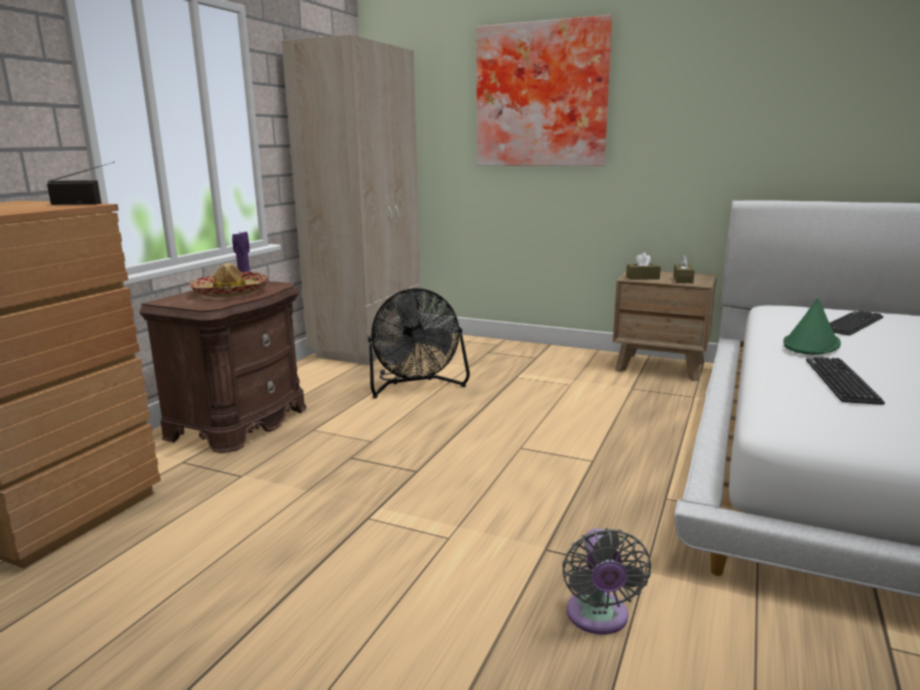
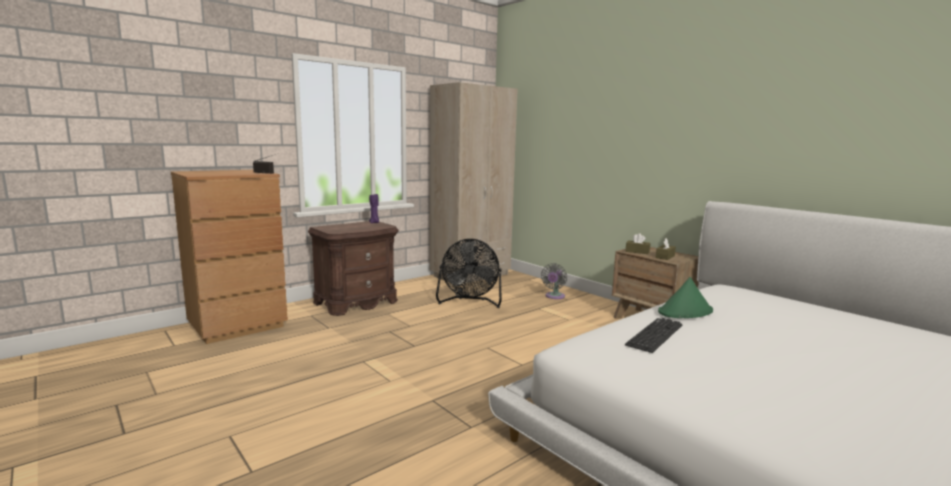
camera: 25 degrees right, 5 degrees down
hat [189,263,269,297] -> none
picture [477,15,612,166] -> none
grey fan [562,528,651,635] -> grey fan moved to [541,263,567,299]
keyboard [830,311,883,335] -> none

